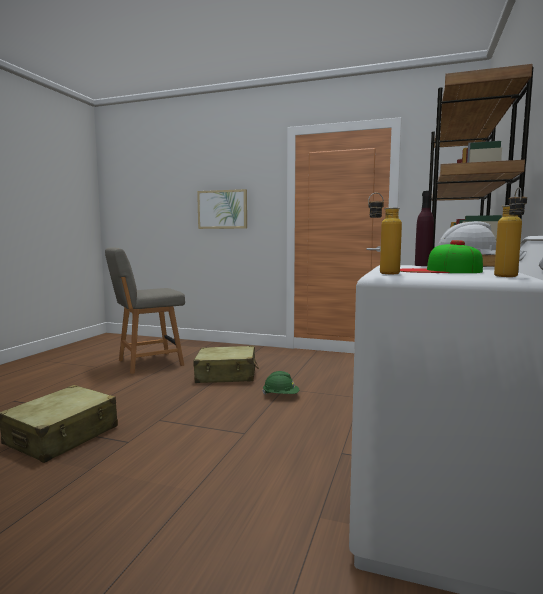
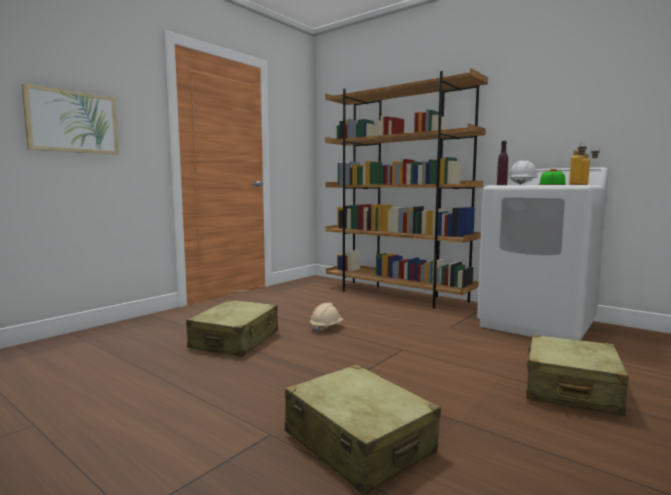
camera: 70 degrees left, 0 degrees up
grey chair [105,247,185,374] -> none
green hard hat [262,371,299,395] -> beige hard hat [310,303,343,333]
none -> beige suitcase [526,335,629,417]

